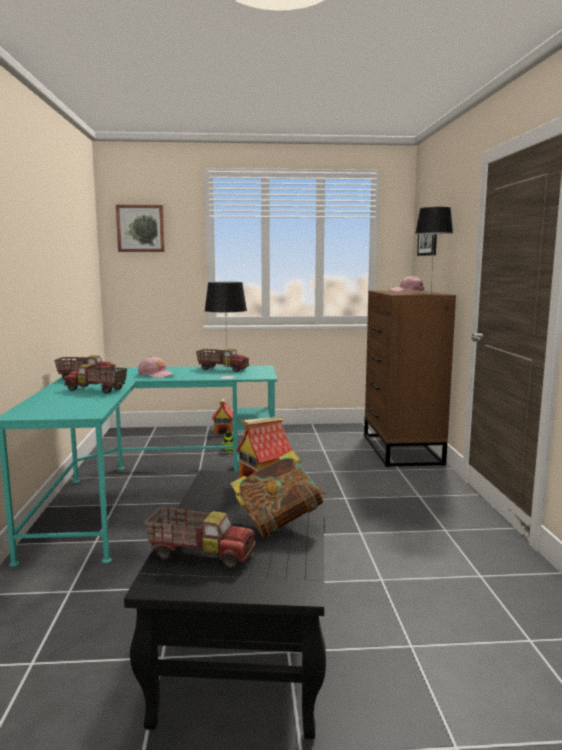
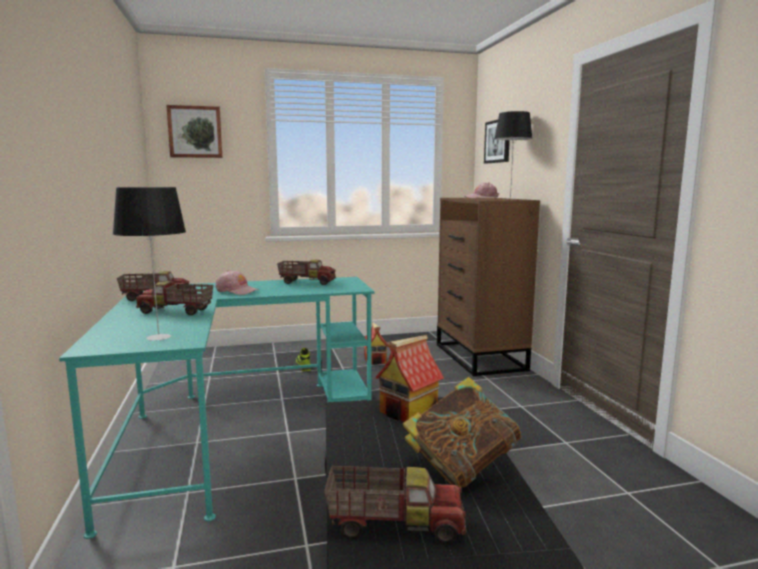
camera: 10 degrees left, 0 degrees up
table lamp [205,282,247,379] -> table lamp moved to [113,187,186,341]
toy house [211,398,233,435] -> toy house moved to [364,322,387,365]

